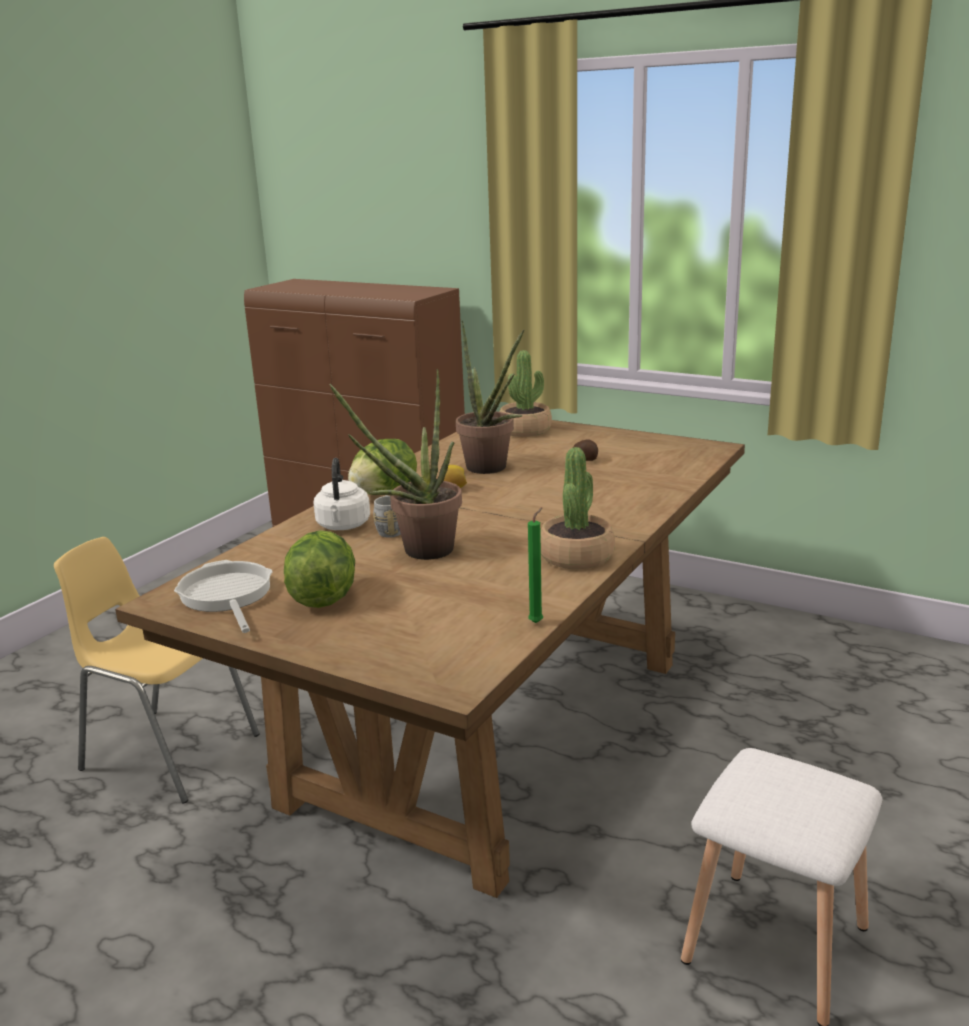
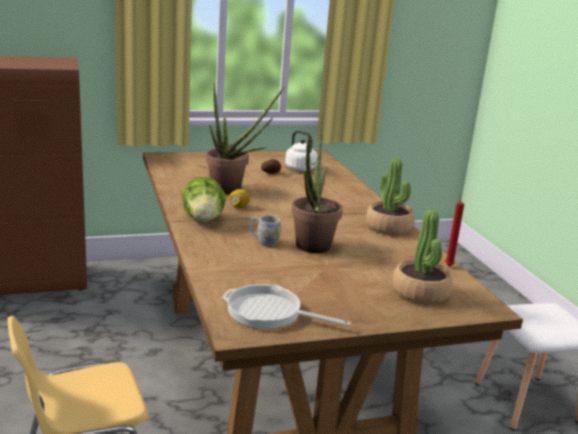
camera: 50 degrees left, 0 degrees up
lettuce [284,530,355,608] -> none
white kettle [313,458,370,530] -> white kettle moved to [285,130,317,171]
potted plant [499,350,552,437] -> potted plant moved to [393,210,453,305]
green candle [528,507,543,623] -> red candle [445,193,464,266]

